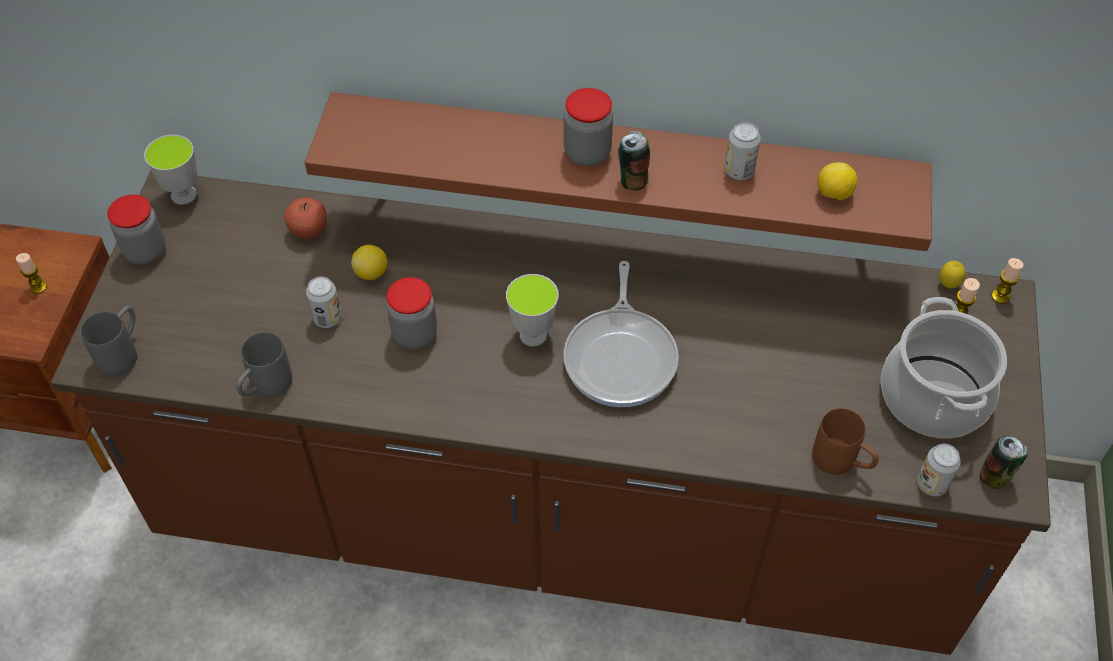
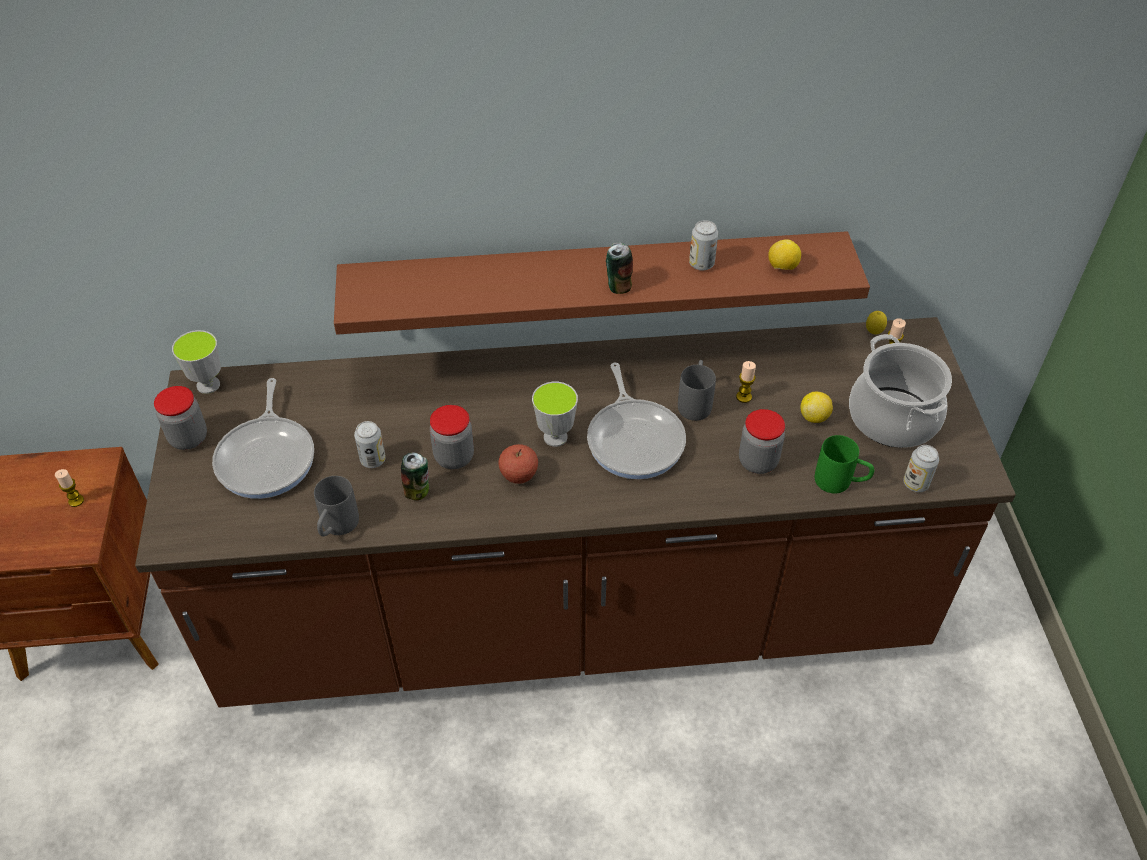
camera: 15 degrees left, 5 degrees down
grey mug [80,306,137,376] -> grey mug moved to [678,360,716,421]
apple [284,197,327,239] -> apple moved to [498,444,538,484]
lemon [351,245,388,280] -> lemon moved to [800,392,833,423]
jar [564,88,613,166] -> jar moved to [739,409,785,474]
brown mug [812,408,879,475] -> green mug [815,435,874,493]
can [980,436,1028,489] -> can moved to [401,453,429,501]
candle [991,258,1024,304] -> candle moved to [736,361,756,403]
none -> frying pan [212,378,314,499]

